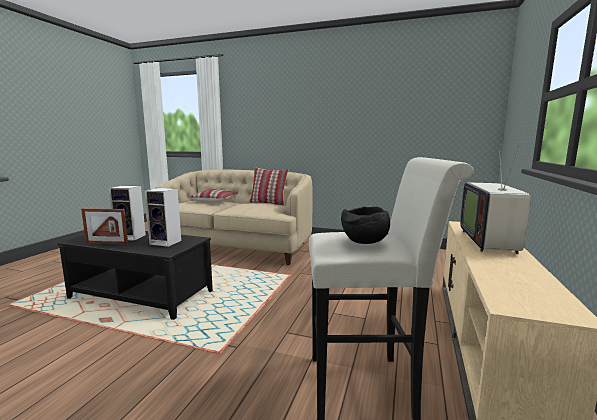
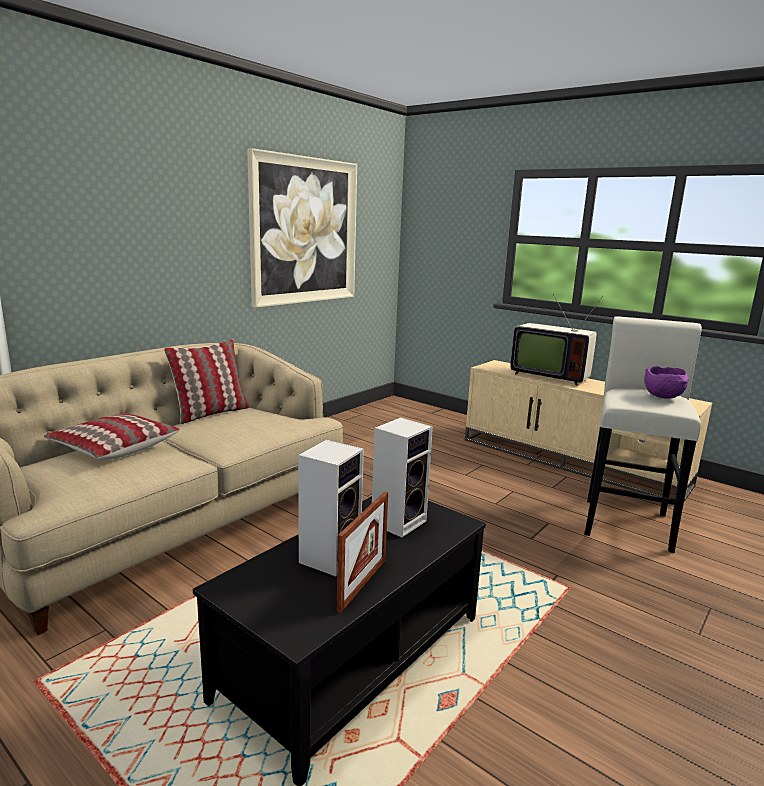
camera: 70 degrees left, 5 degrees up
black bowl [341,206,390,244] -> purple bowl [644,366,689,399]
none -> picture [247,148,357,308]

